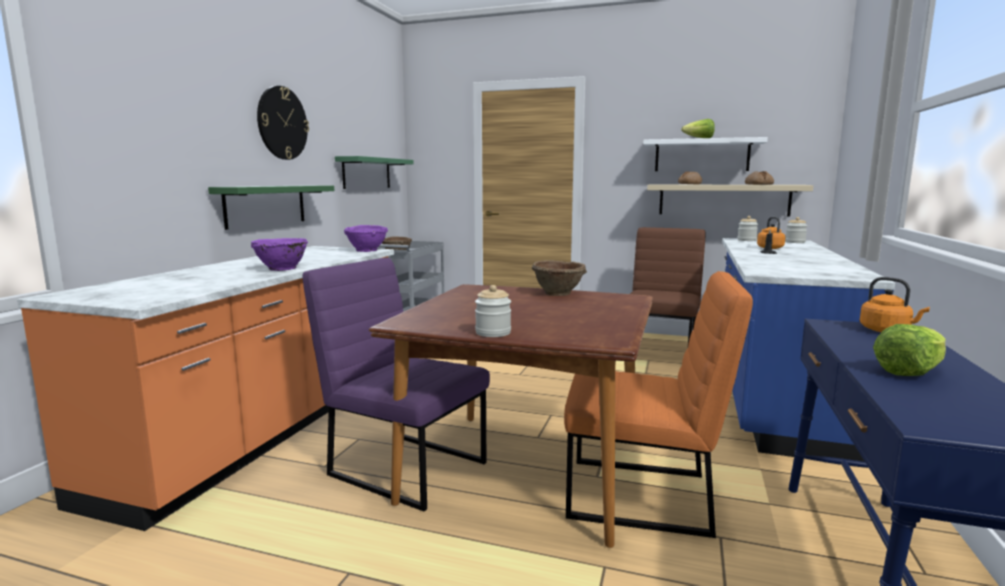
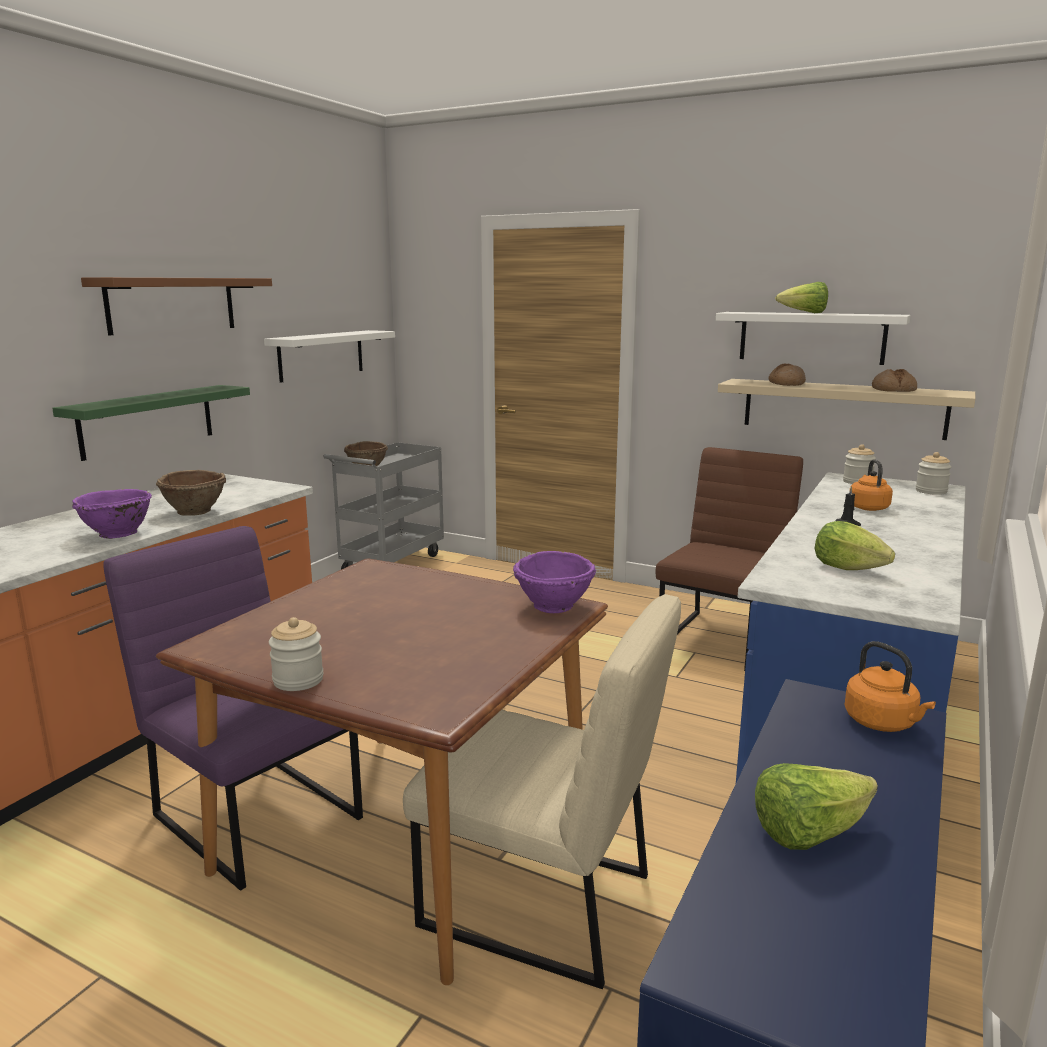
camera: 10 degrees right, 5 degrees up
wall clock [257,86,309,160] -> brown shelf [81,277,272,336]
green shelf [335,156,414,189] -> white shelf [264,330,395,383]
purple bowl [344,225,388,252] -> purple bowl moved to [513,551,596,613]
brown bowl [532,260,587,296] -> brown bowl moved to [156,470,226,516]
orange chair [564,271,753,538] -> beige chair [403,594,681,989]
none -> lettuce [814,521,895,570]

